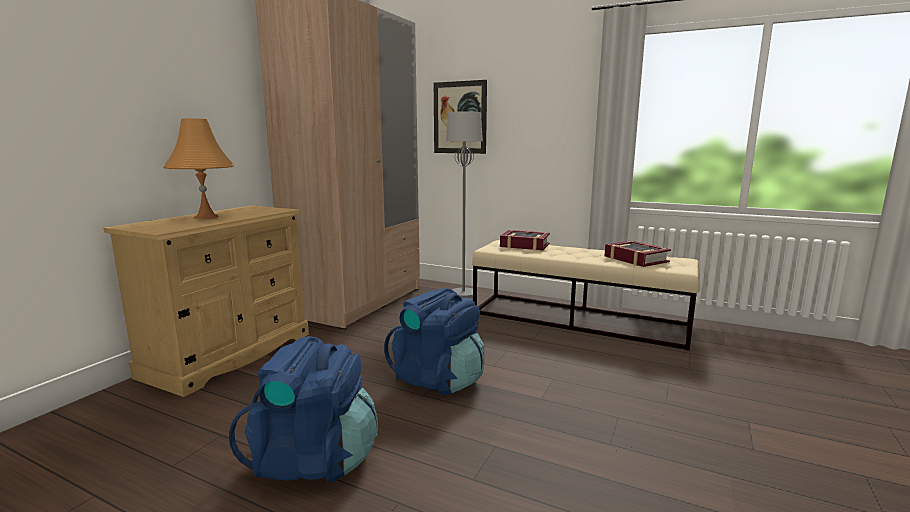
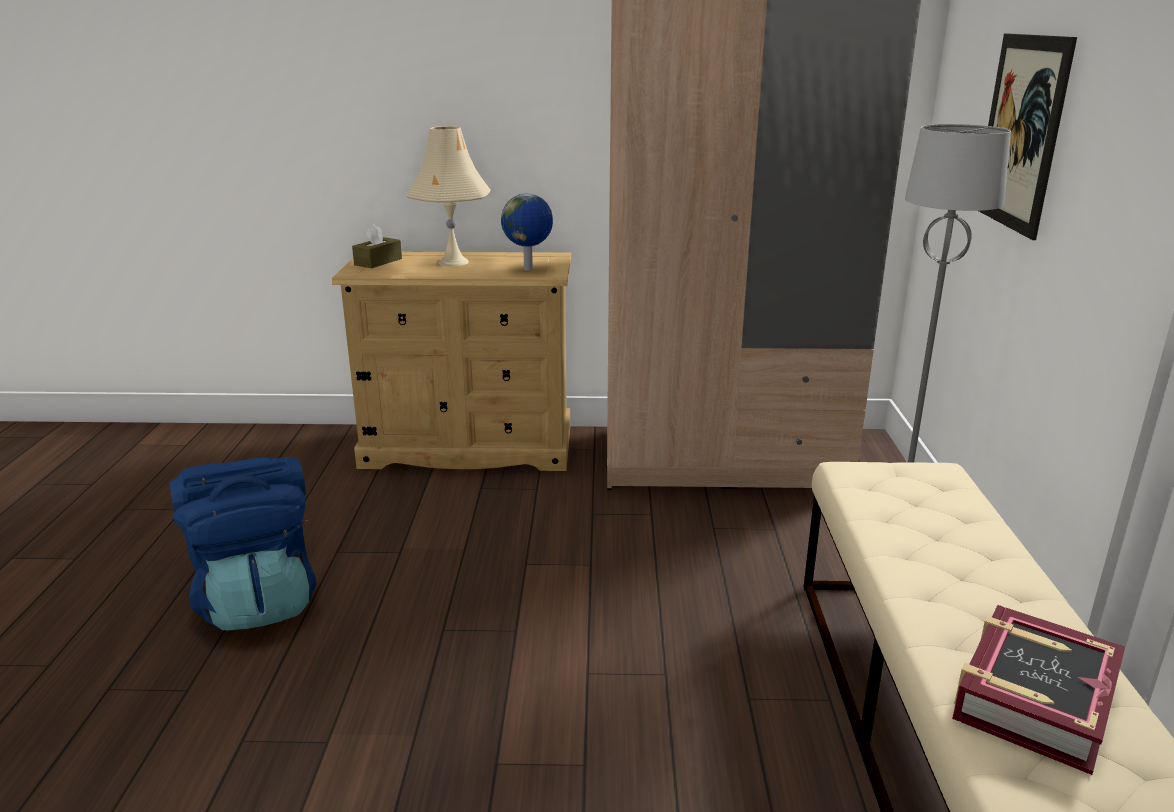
camera: 65 degrees right, 10 degrees up
orange table lamp [164,118,235,219] -> beige table lamp [406,126,490,266]
blue backpack [384,288,484,395] -> none
book [500,230,550,250] -> none
none -> brown tissue box [352,224,402,268]
none -> globe [501,193,553,270]

